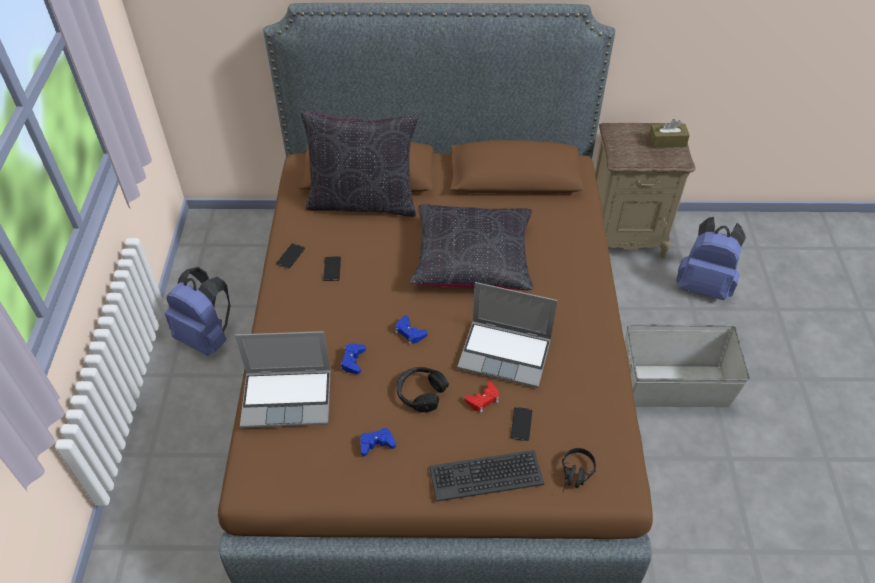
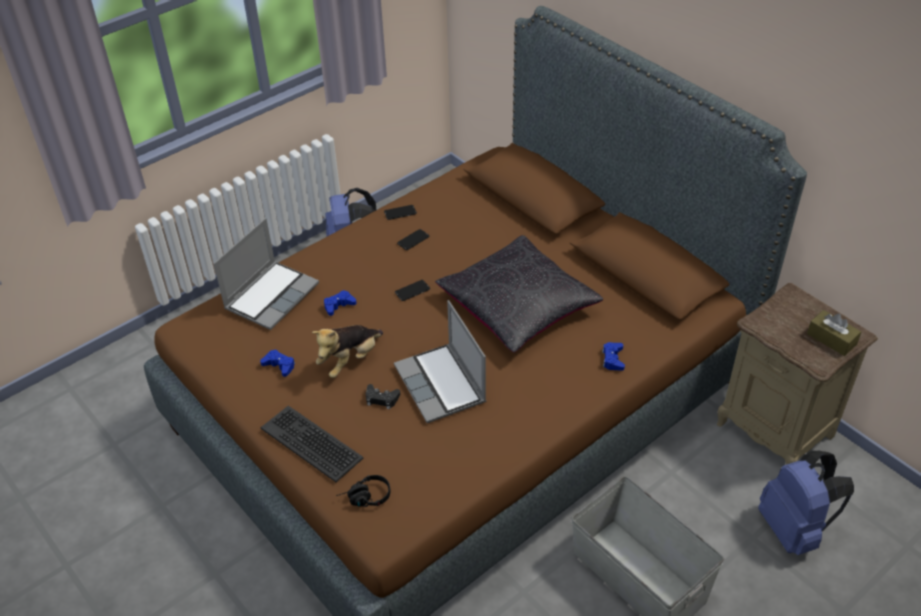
camera: 50 degrees right, 5 degrees down
laptop [235,331,331,428] -> laptop turned 105 degrees counterclockwise [213,218,319,330]
black pillow [301,111,418,217] -> none
blue game controller [395,315,427,345] -> blue game controller moved to [602,342,625,371]
black headphones [396,367,449,412] -> plush toy [312,325,383,378]
red game controller [465,382,499,413] -> black game controller [366,384,400,409]
phone [511,407,532,441] -> phone moved to [395,280,430,301]

